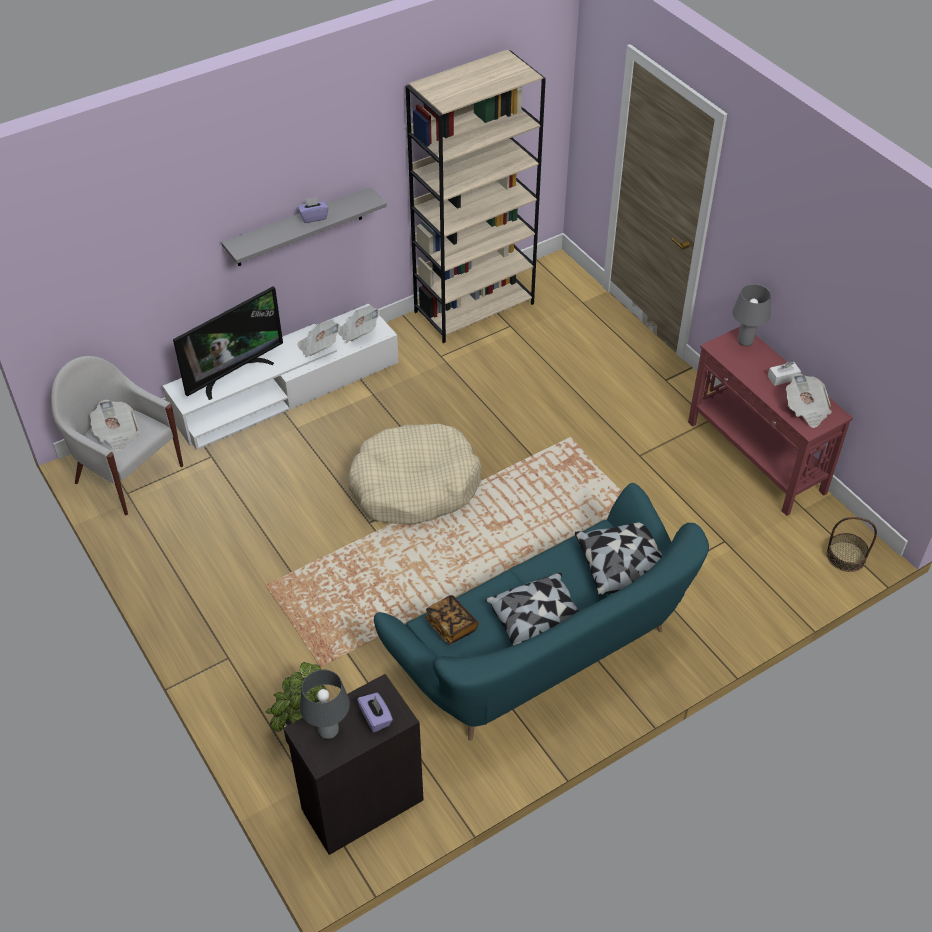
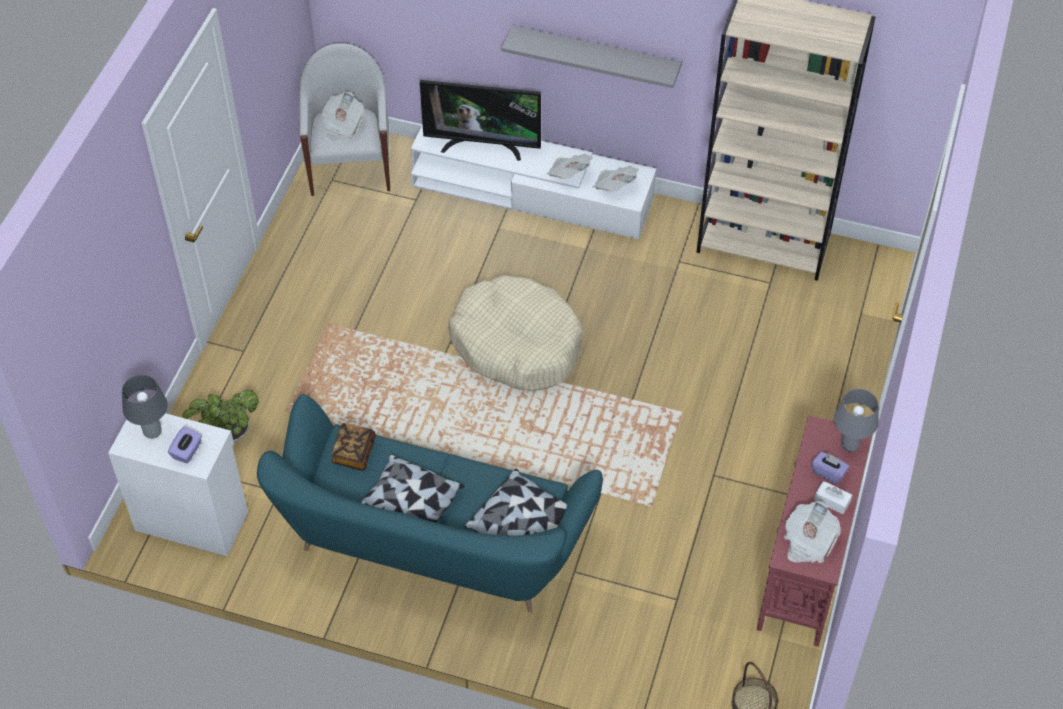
camera: 50 degrees right, 5 degrees up
black cabinet [283,674,424,855] -> white cabinet [108,413,248,556]
purple tissue box [298,197,328,223] -> purple tissue box moved to [811,452,849,484]

